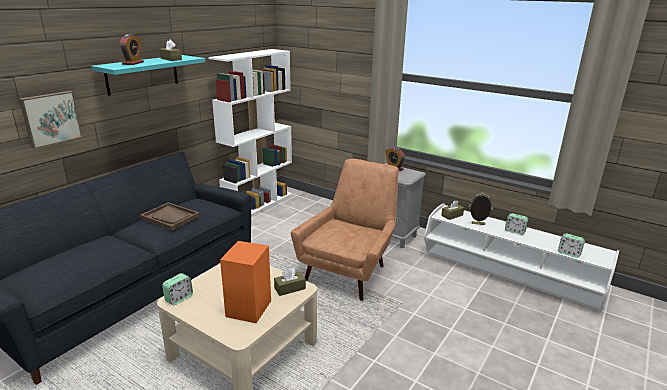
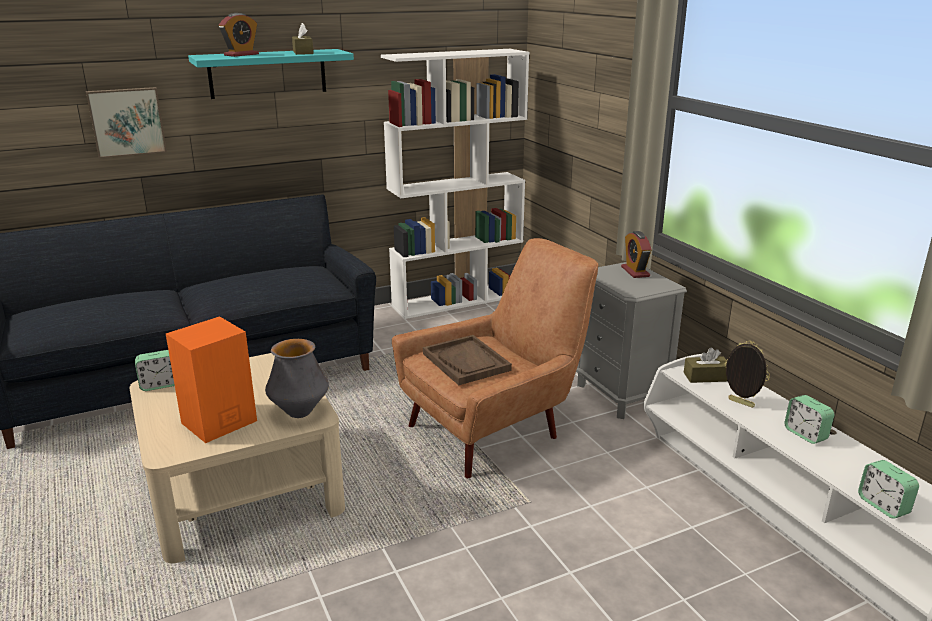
camera: 30 degrees right, 0 degrees up
brown tray [140,202,199,230] -> brown tray moved to [423,335,512,385]
brown tissue box [274,268,306,296] -> vase [265,339,329,418]

